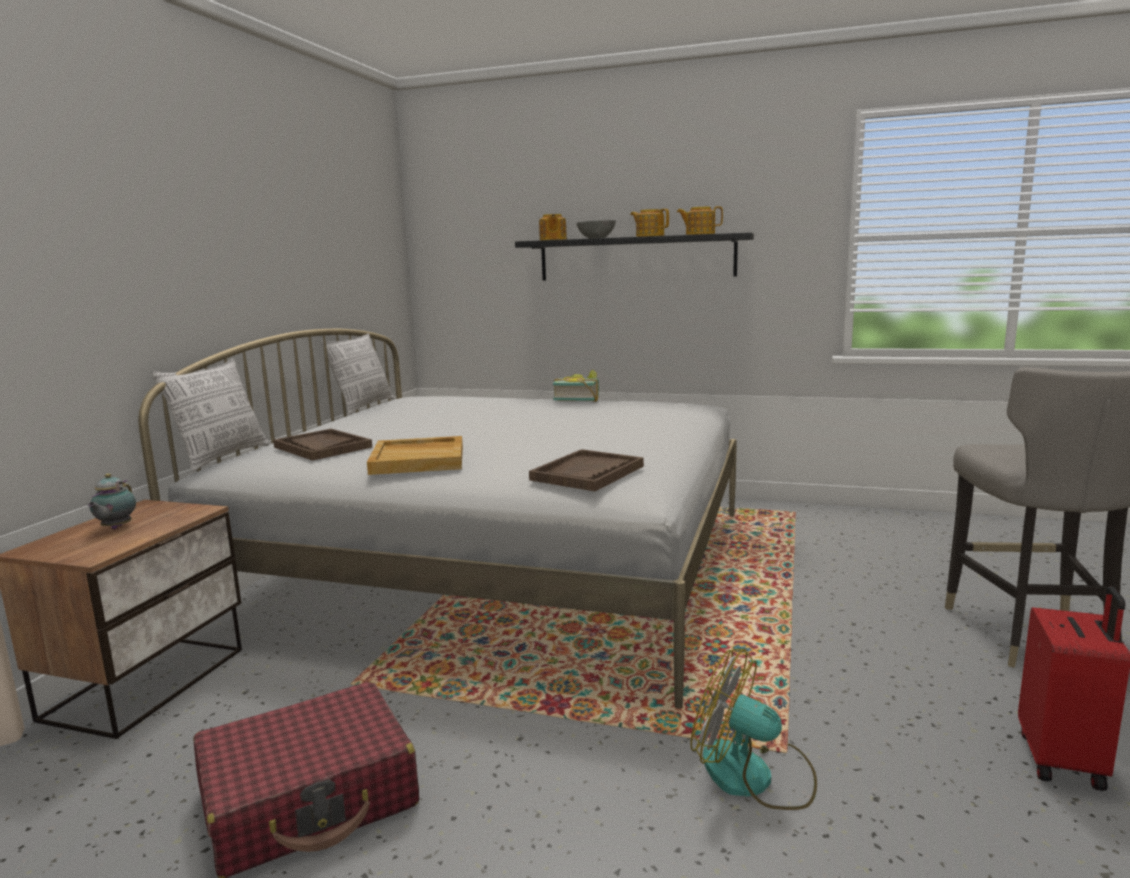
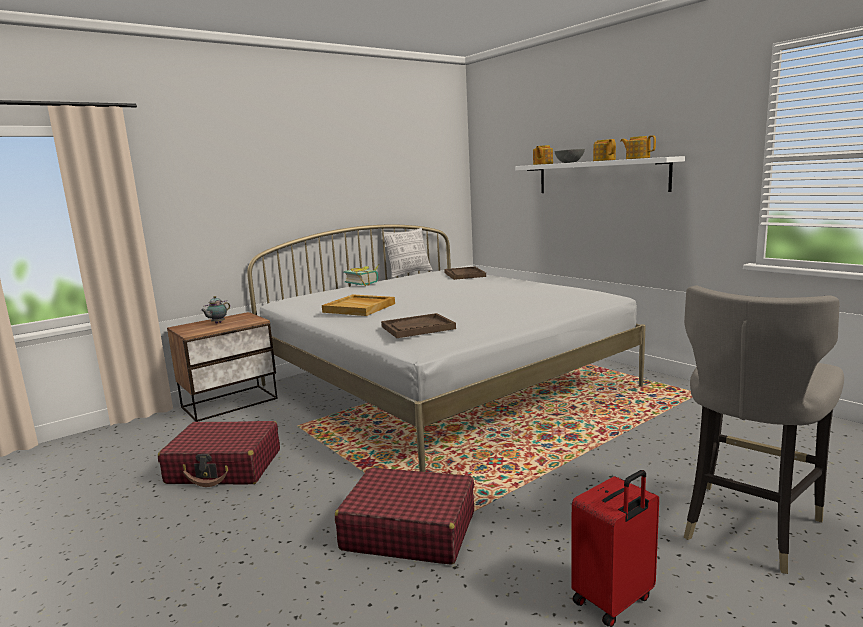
camera: 35 degrees right, 0 degrees up
pillow [152,359,270,471] -> none
brown tray [273,429,372,461] -> brown tray moved to [444,267,486,280]
black shelf [515,232,754,281] -> white shelf [515,156,685,193]
book [553,370,599,402] -> book moved to [344,265,379,286]
fan [690,649,817,810] -> red suitcase [335,467,474,565]

